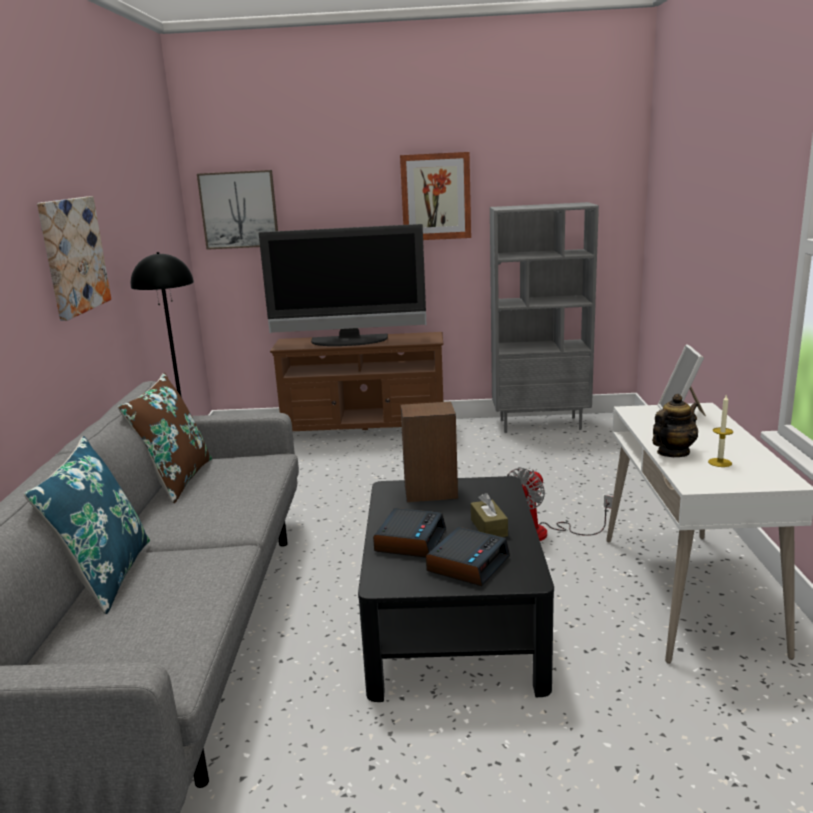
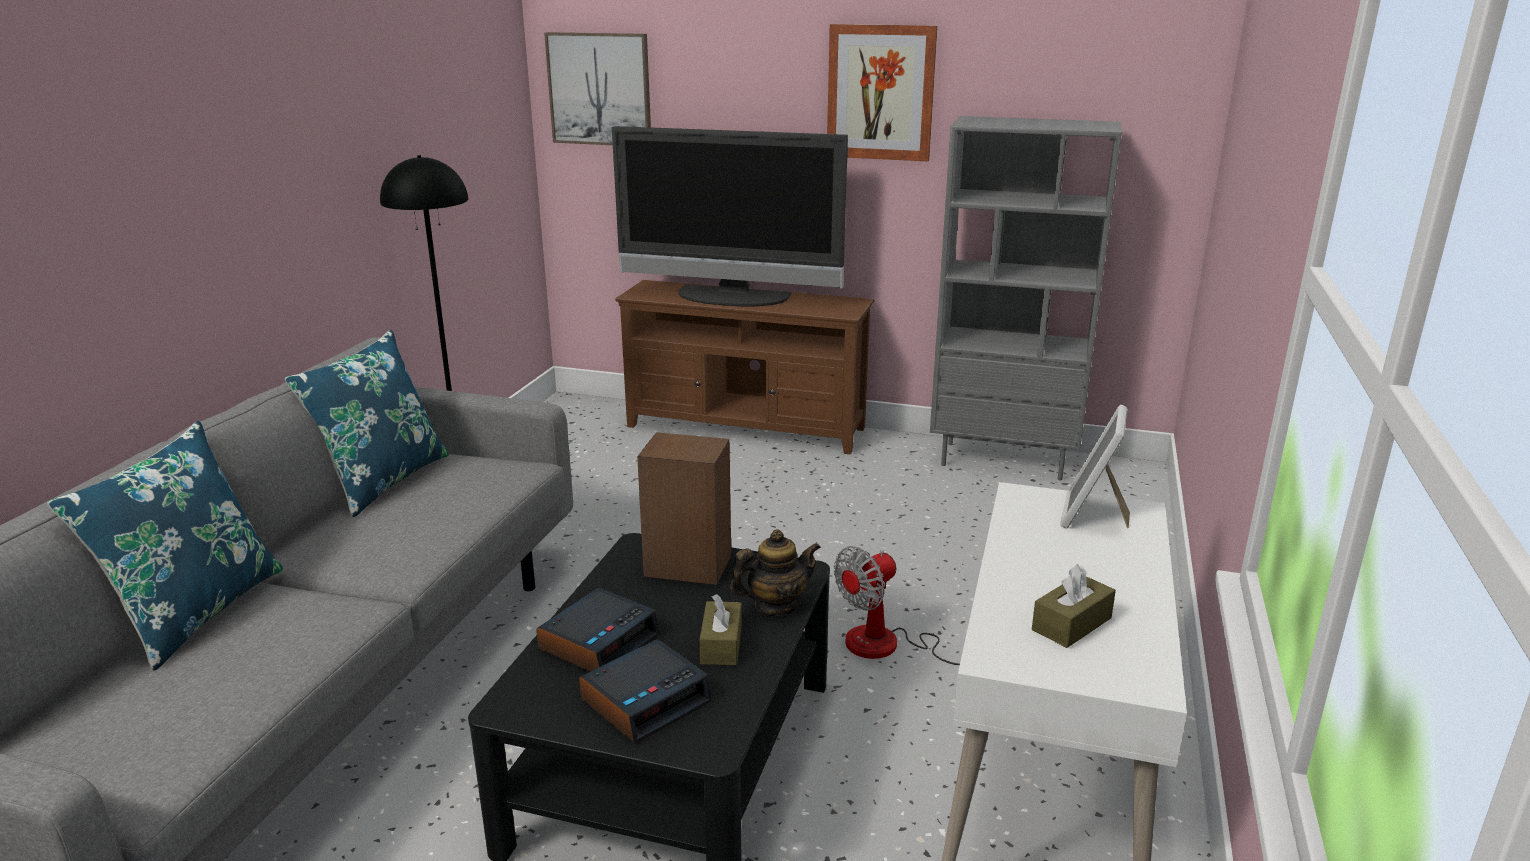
camera: 15 degrees right, 5 degrees up
picture [37,196,111,321] -> none
brown pillow [118,373,212,504] -> blue pillow [285,330,449,517]
teapot [652,394,698,457] -> teapot moved to [730,529,821,616]
candle [708,394,733,467] -> brown tissue box [1032,564,1116,648]

